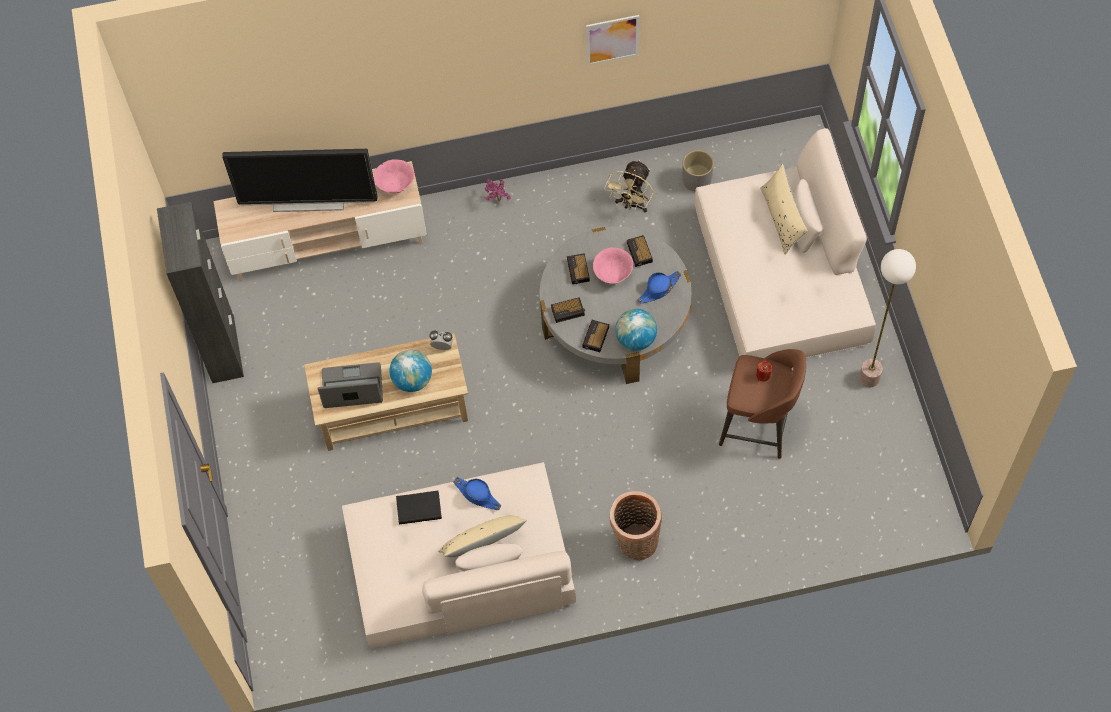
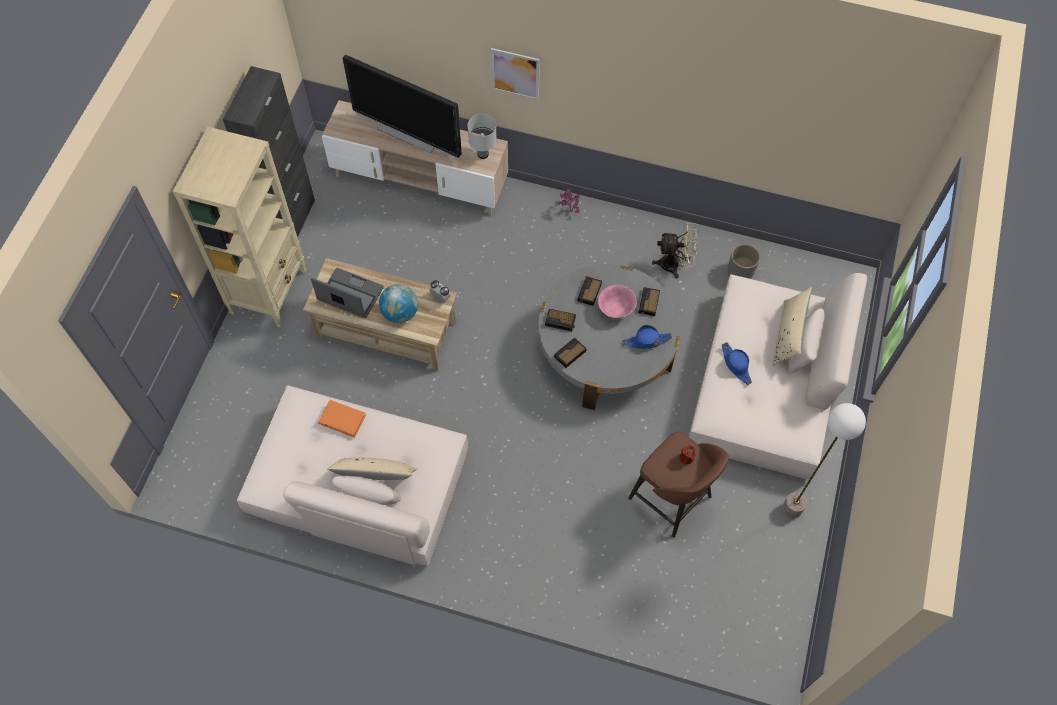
camera: 25 degrees right, 0 degrees up
pink bowl [374,159,414,194] -> white table lamp [467,114,497,159]
black book [396,491,442,524] -> orange book [318,400,366,437]
blue hat [453,477,501,510] -> blue hat moved to [722,342,752,385]
picture [586,15,639,66] -> picture moved to [491,48,540,100]
beige fan [604,160,654,212] -> beige fan turned 135 degrees counterclockwise [652,223,698,278]
basket [609,491,662,560] -> none
globe [615,309,657,351] -> none
none -> beige bookcase [173,127,306,328]

